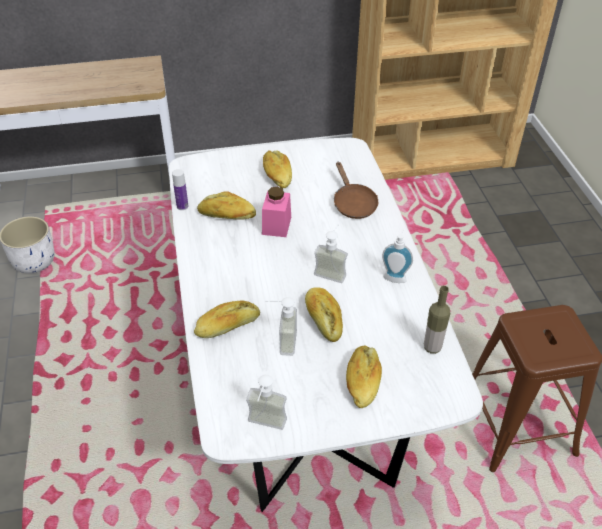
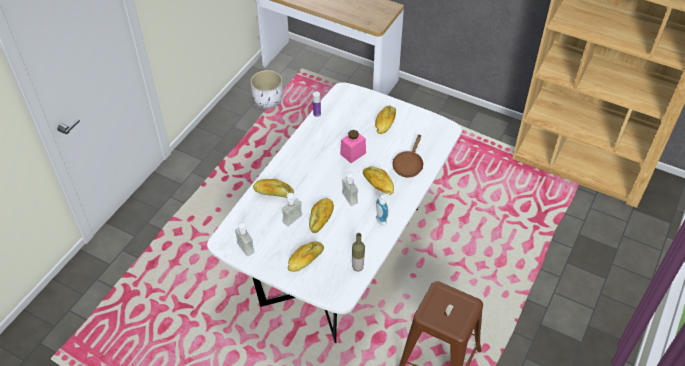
camera: 40 degrees right, 5 degrees up
bread [197,191,256,220] -> bread moved to [363,166,394,195]

